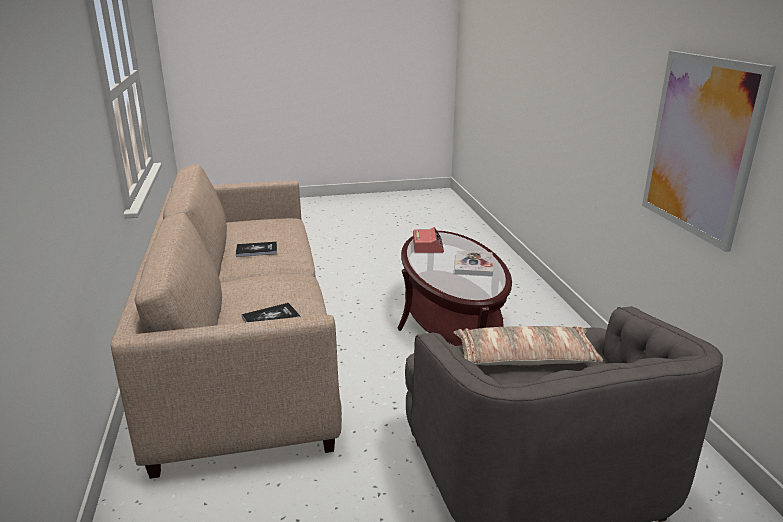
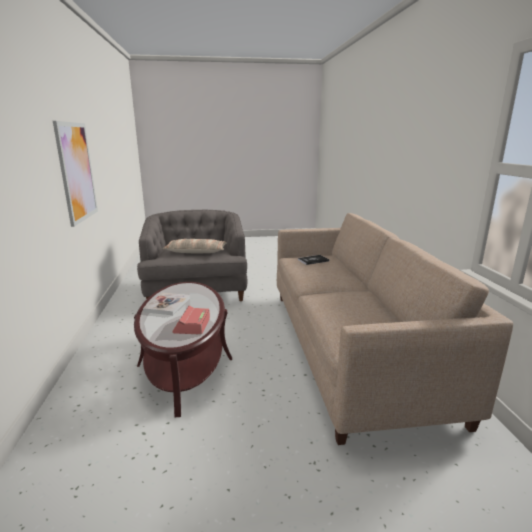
camera: 175 degrees left, 5 degrees down
book [236,242,277,257] -> none

